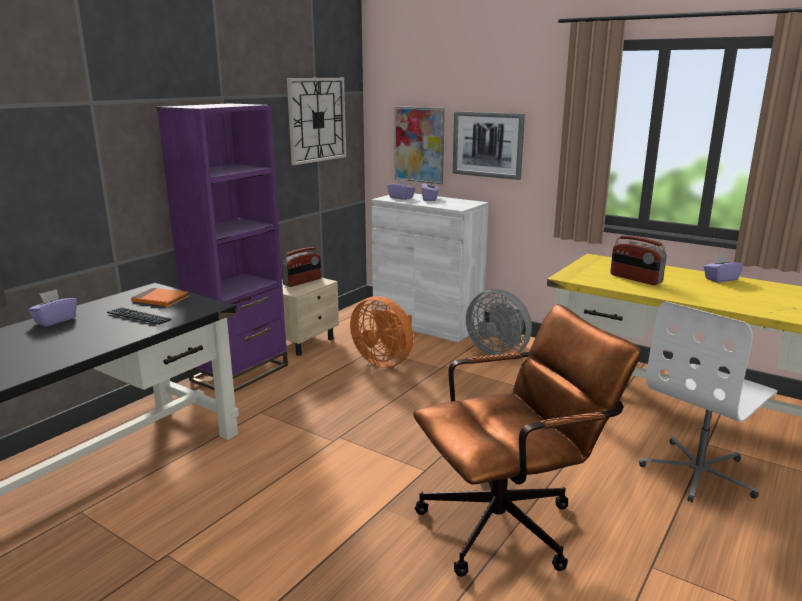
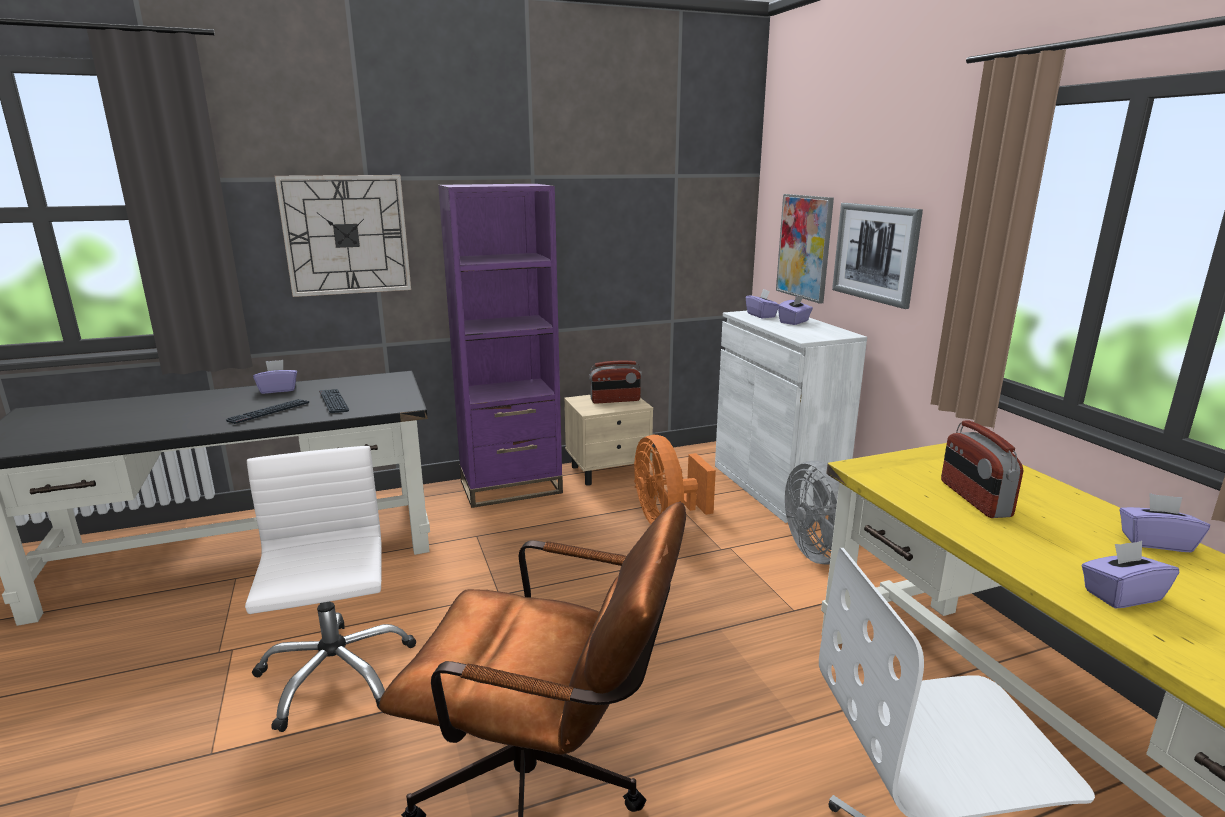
camera: 35 degrees right, 0 degrees up
orange book [131,288,189,307] -> none
wall clock [287,78,346,165] -> wall clock moved to [275,175,411,297]
none -> keyboard [226,399,309,424]
none -> white office chair [245,446,416,732]
none -> purple tissue box [1081,541,1179,608]

